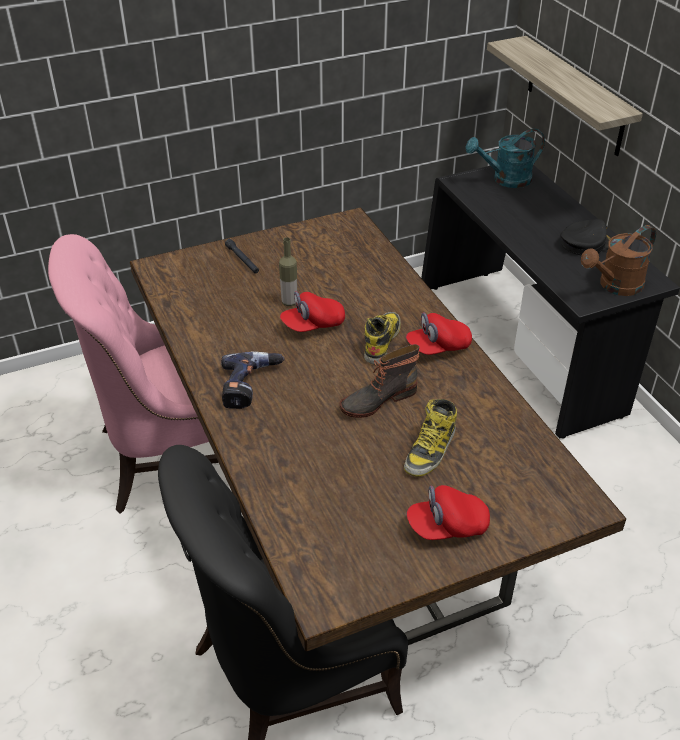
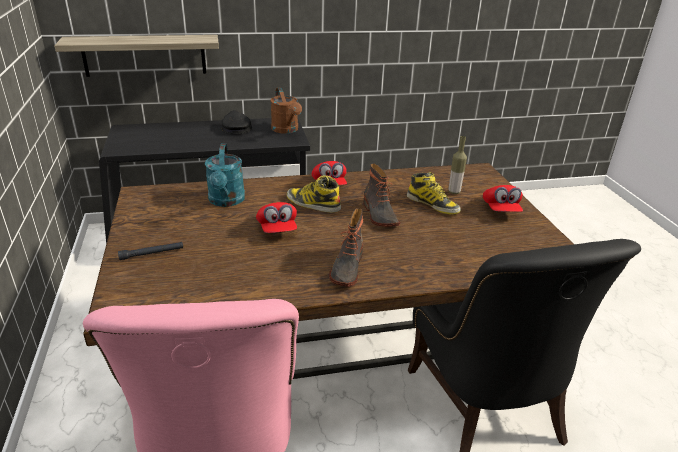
camera: 80 degrees left, 10 degrees down
power drill [221,352,284,409] -> boot [329,208,363,287]
bottle [279,237,297,306] -> bottle moved to [448,136,467,194]
turquoise watering can [466,129,545,188] -> turquoise watering can moved to [205,143,245,207]

